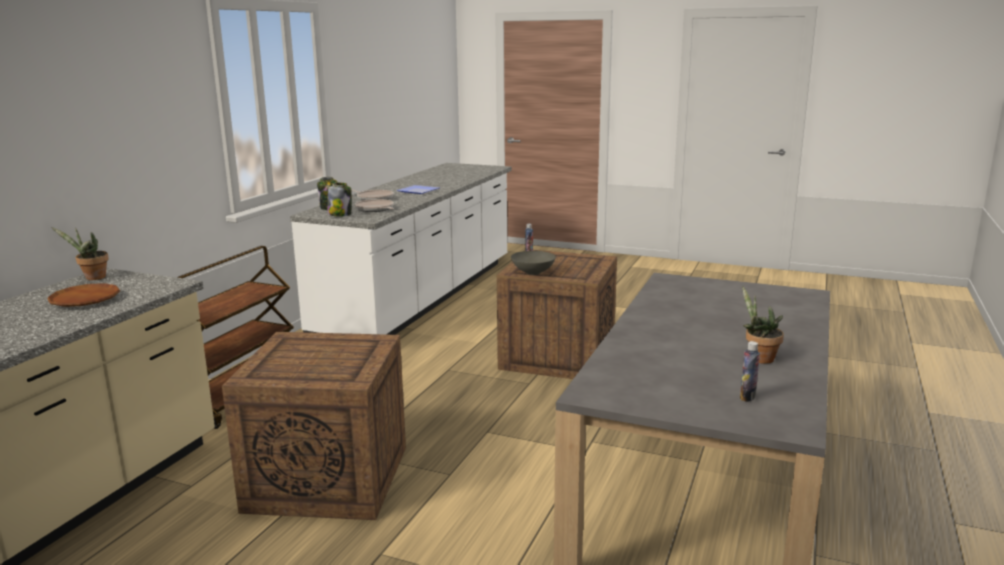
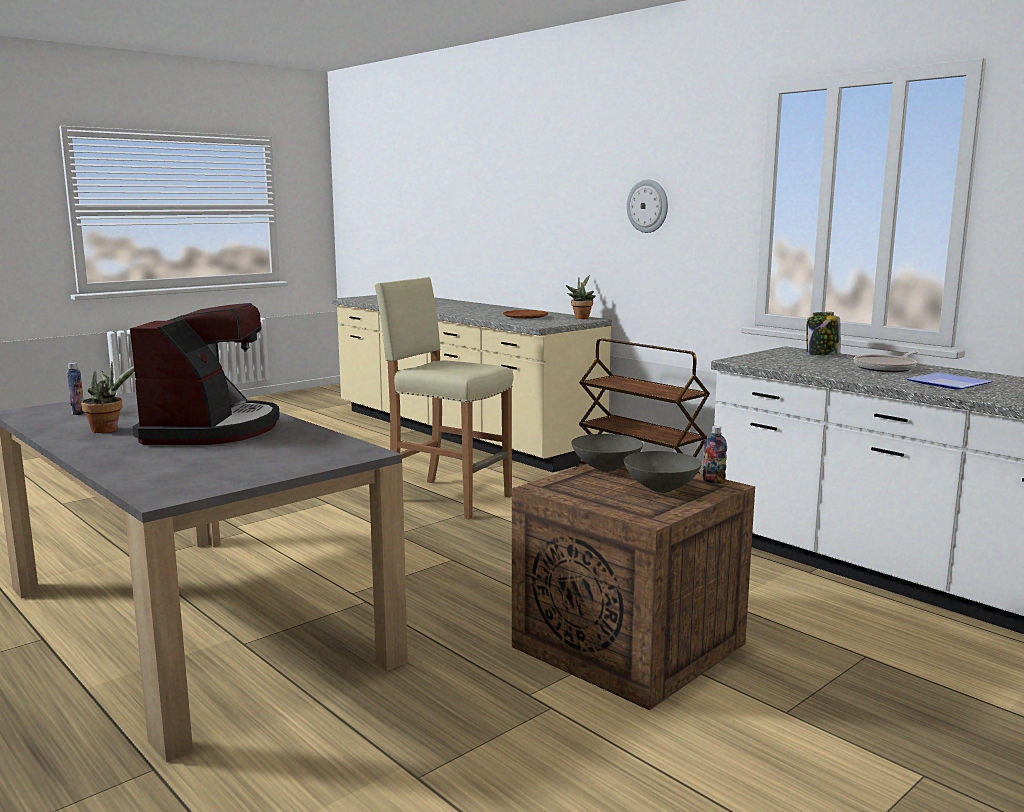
camera: 115 degrees right, 5 degrees down
crate [222,332,406,520] -> beige stool [374,277,513,519]
jar [328,183,352,216] -> none
frying pan [355,199,394,212] -> none
none -> coffee machine [130,303,280,445]
none -> grey bowl [624,451,702,493]
none -> wall clock [627,179,668,233]

